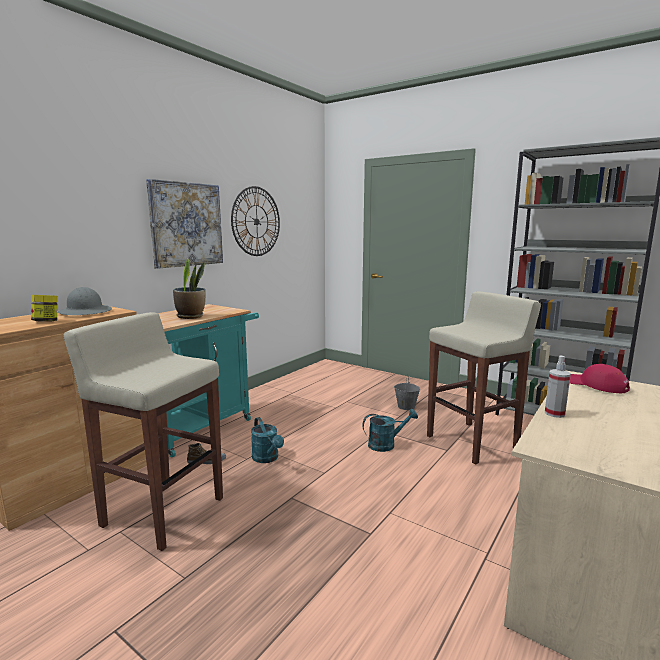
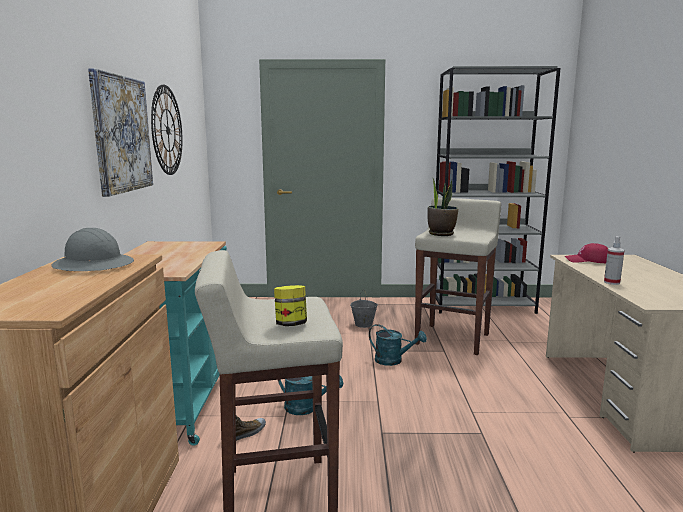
camera: 35 degrees left, 0 degrees up
jar [31,295,58,322] -> jar moved to [274,285,307,326]
potted plant [173,258,206,319] -> potted plant moved to [427,177,459,236]
turquoise watering can [362,409,418,452] -> turquoise watering can turned 75 degrees clockwise [369,324,427,366]

